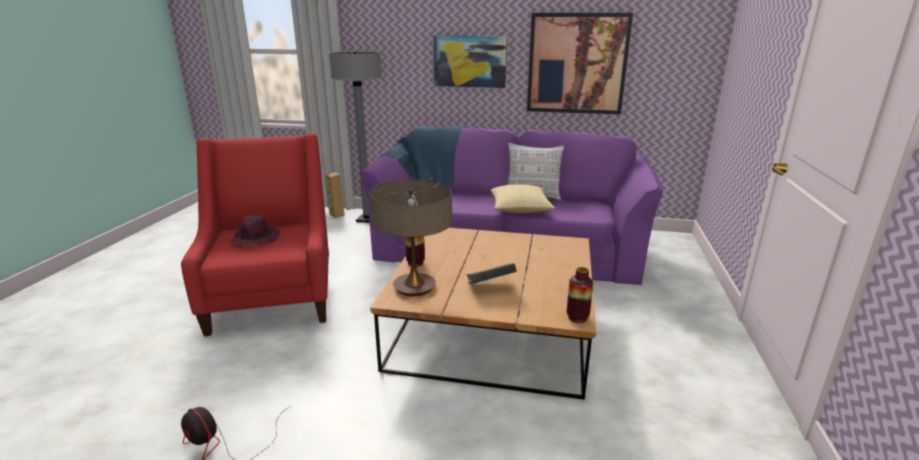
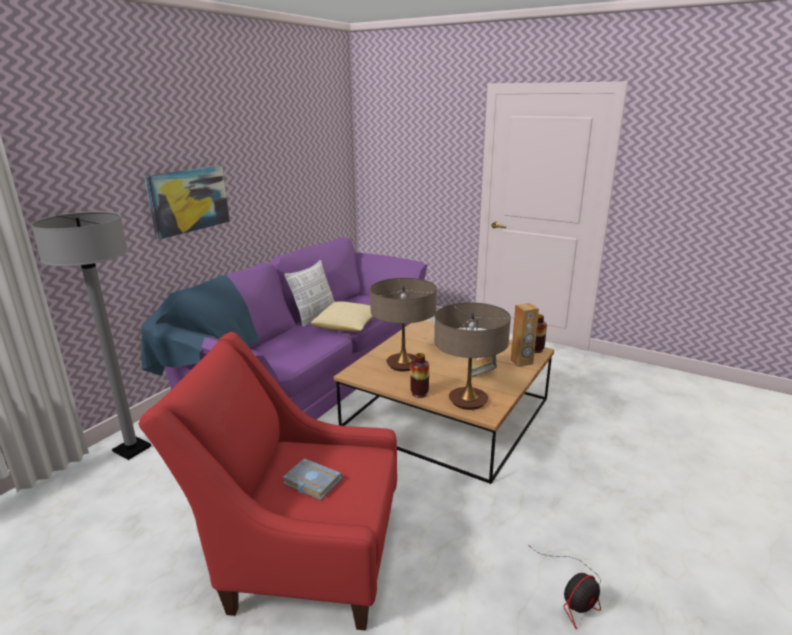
camera: 70 degrees left, 0 degrees up
purple hat [231,215,280,246] -> grey book [282,458,343,500]
brown speaker [325,172,345,218] -> brown speaker moved to [511,303,539,367]
picture [527,13,633,114] -> none
none -> table lamp [370,278,437,371]

